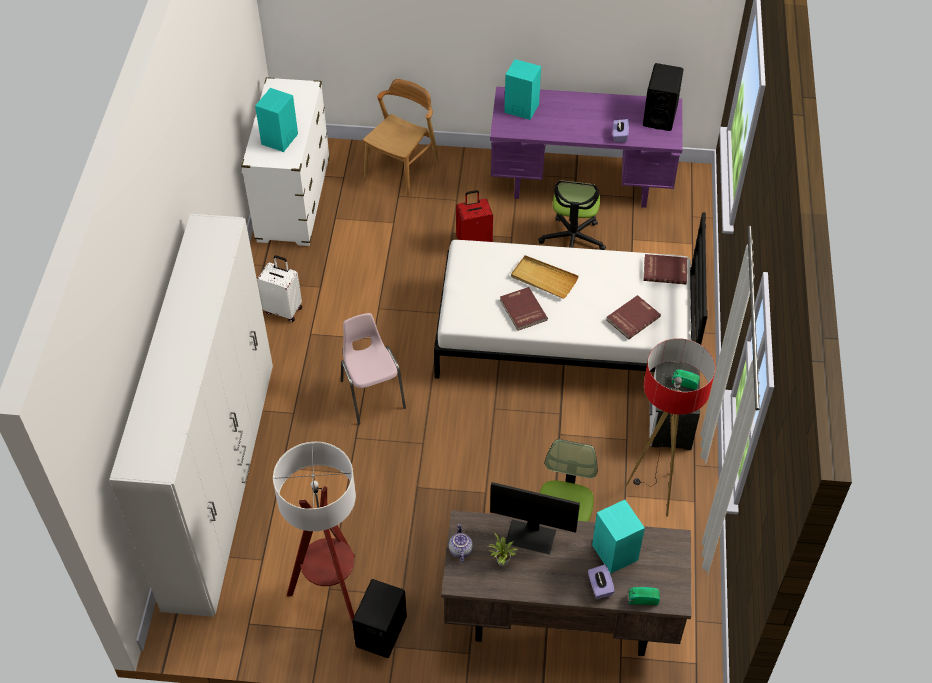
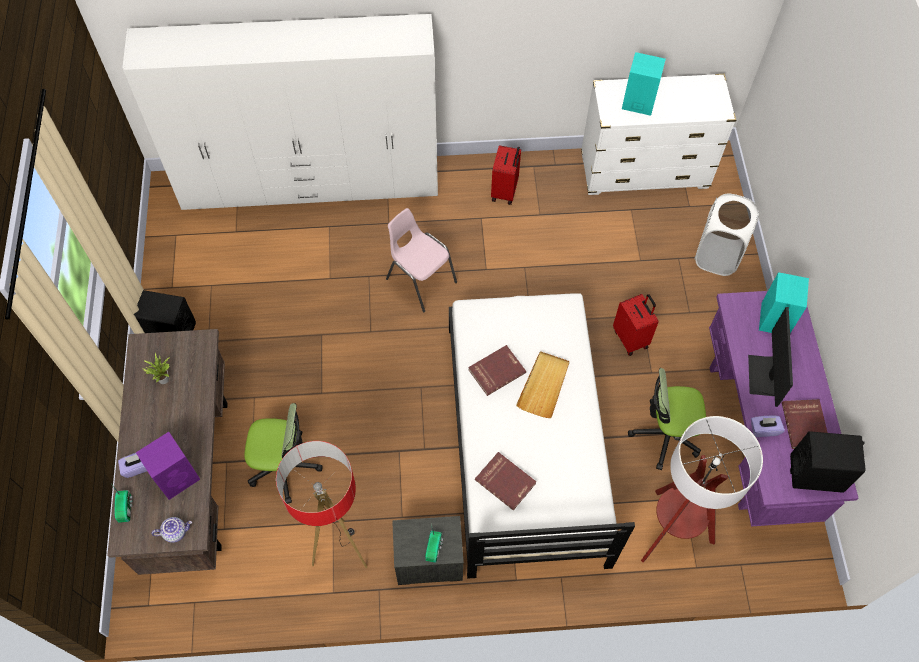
camera: 80 degrees right, 10 degrees up
white suitcase [257,255,302,322] -> red suitcase [491,145,521,205]
floor lamp [273,442,356,624] -> floor lamp moved to [641,416,763,562]
pink chair [341,313,406,424] -> pink chair turned 105 degrees counterclockwise [386,208,457,313]
brown chair [363,79,439,197] -> white laundry basket [694,194,759,276]
teapot [449,524,473,563] -> teapot moved to [151,517,192,543]
monitor [490,482,580,555] -> monitor moved to [748,307,793,407]
turquoise speaker [592,500,645,573] -> purple speaker [136,432,200,500]
red book [643,254,687,284] -> red book moved to [782,399,828,449]

